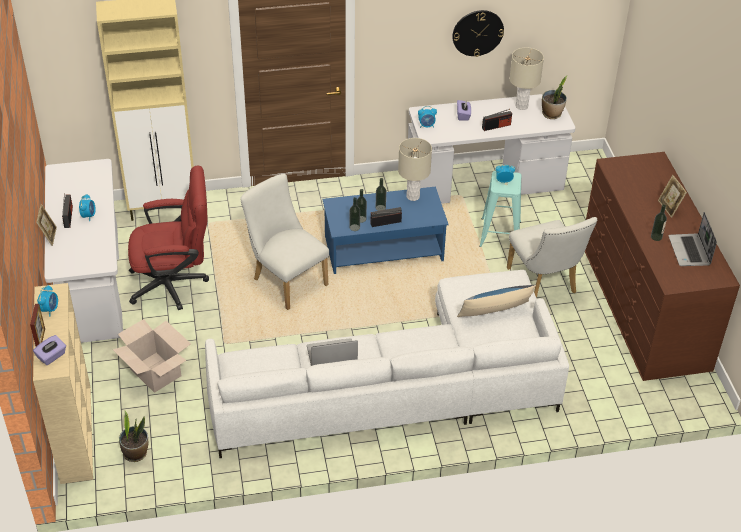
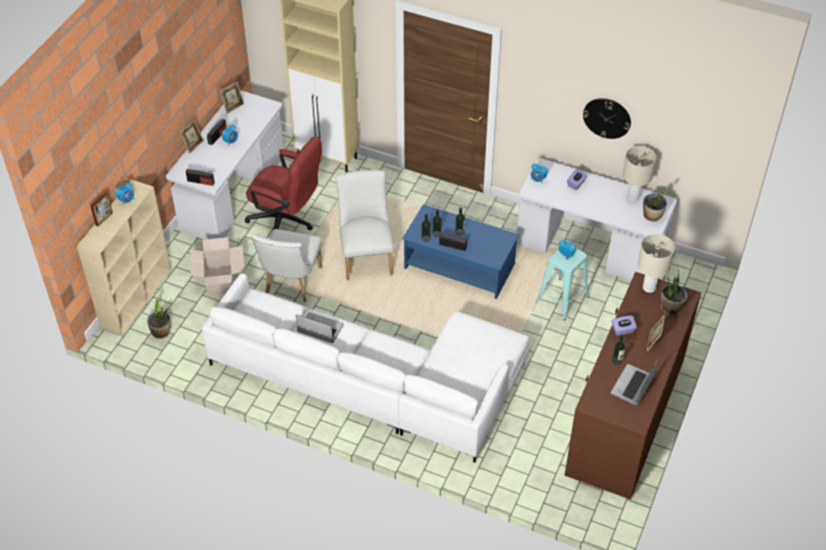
camera: 35 degrees right, 5 degrees up
purple tissue box [33,335,66,365] -> purple tissue box moved to [612,316,637,336]
beige table lamp [398,138,432,201] -> beige table lamp moved to [638,234,675,293]
pillow [457,285,536,317] -> none
radio [482,109,512,131] -> radio moved to [186,169,215,186]
white chair [507,217,597,298] -> white chair moved to [252,229,322,302]
none -> picture frame [220,82,244,114]
none -> potted plant [661,270,688,316]

